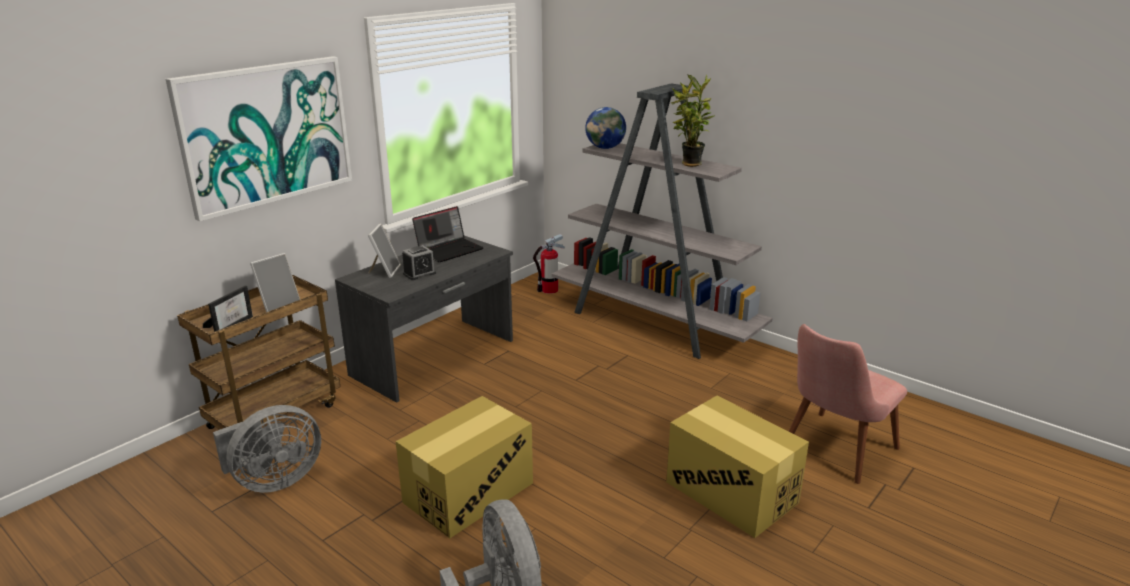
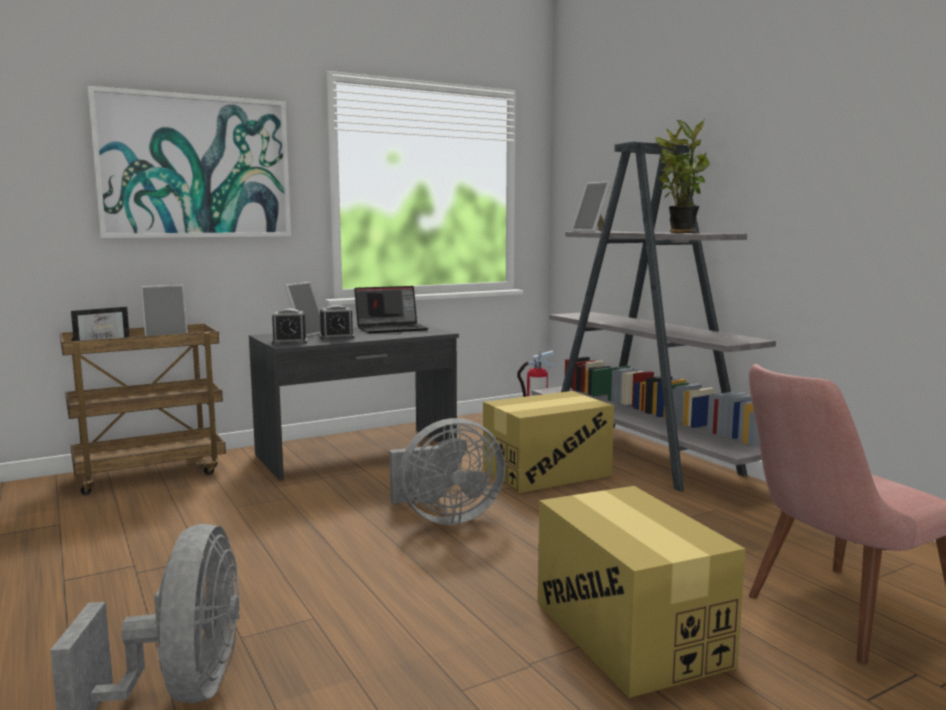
camera: 20 degrees right, 15 degrees down
grey fan [213,405,321,493] -> grey fan moved to [390,418,505,525]
cardboard box [396,396,533,538] -> cardboard box moved to [483,391,614,493]
globe [585,107,626,149] -> picture frame [572,181,610,232]
none -> alarm clock [272,309,308,345]

